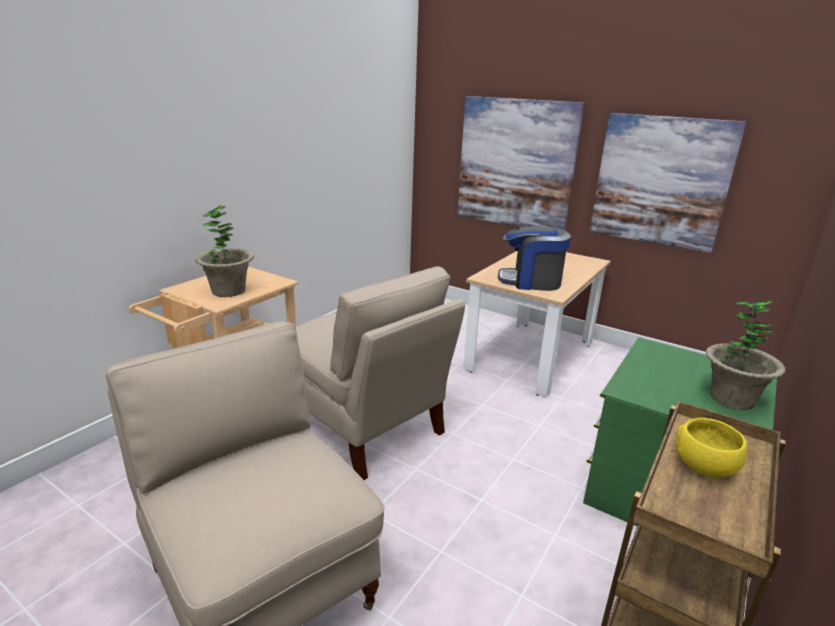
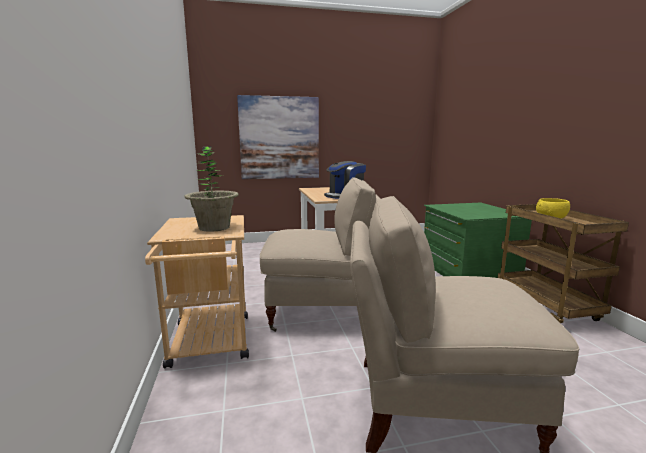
camera: 45 degrees left, 10 degrees down
picture [590,113,746,253] -> none
potted plant [706,300,786,410] -> none

